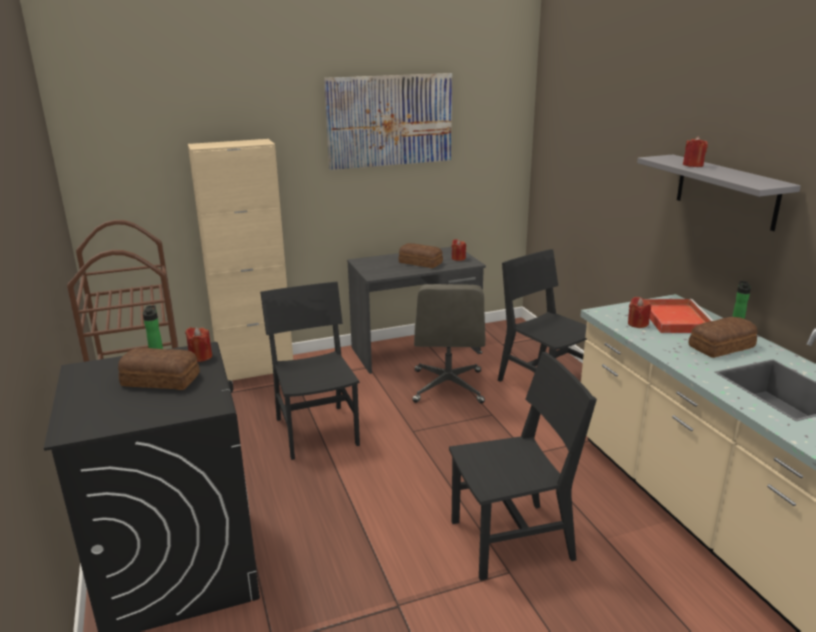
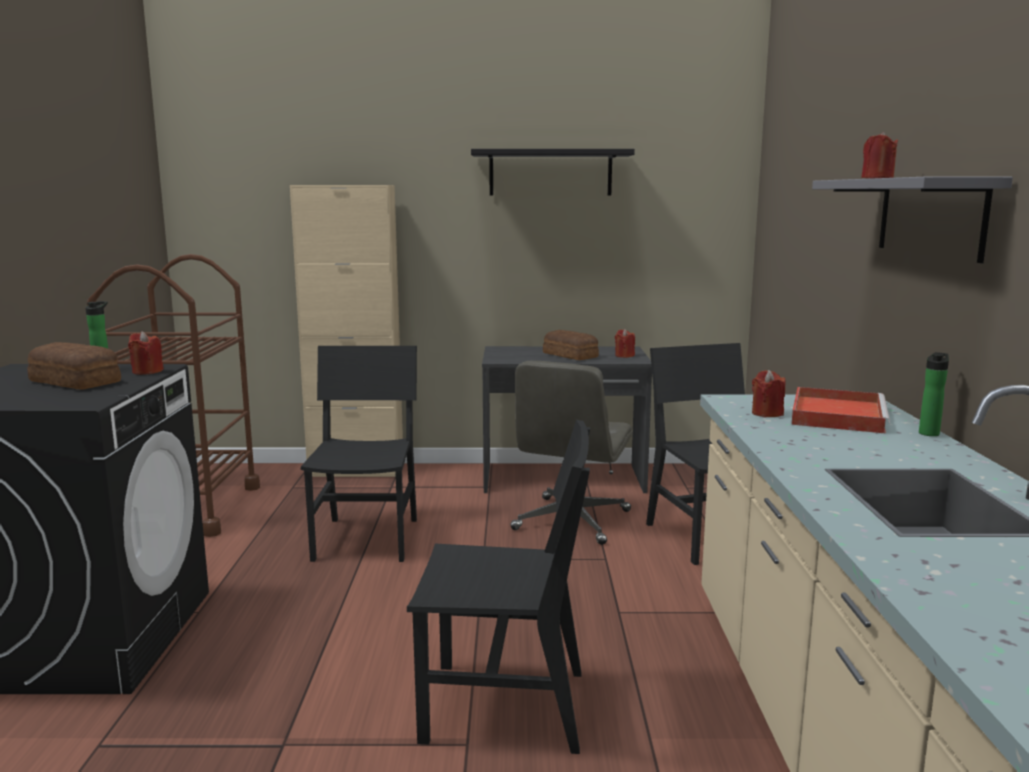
camera: 20 degrees right, 10 degrees down
picture [324,73,452,170] -> black shelf [471,149,635,195]
bread [688,317,757,358] -> none

